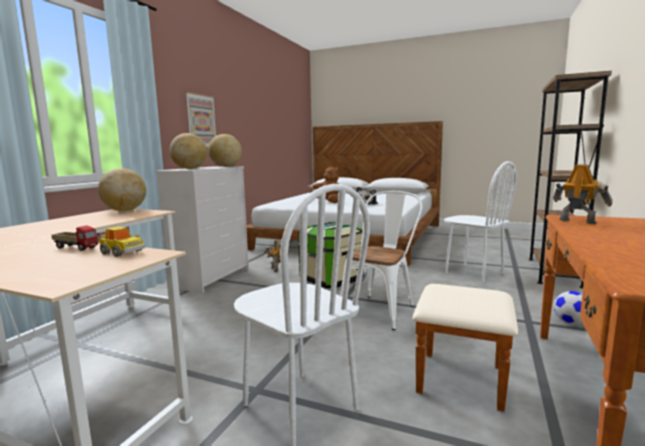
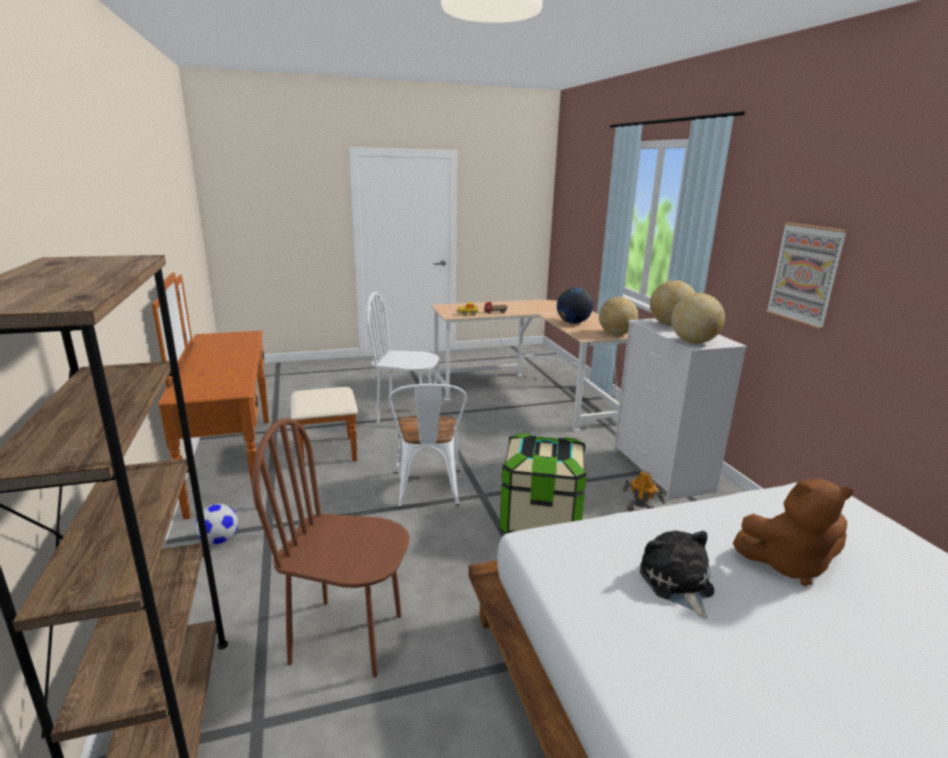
camera: 140 degrees right, 10 degrees up
white chair [444,161,517,283] -> brown chair [252,418,410,677]
toy robot [553,164,613,224] -> none
none -> globe [557,287,593,324]

